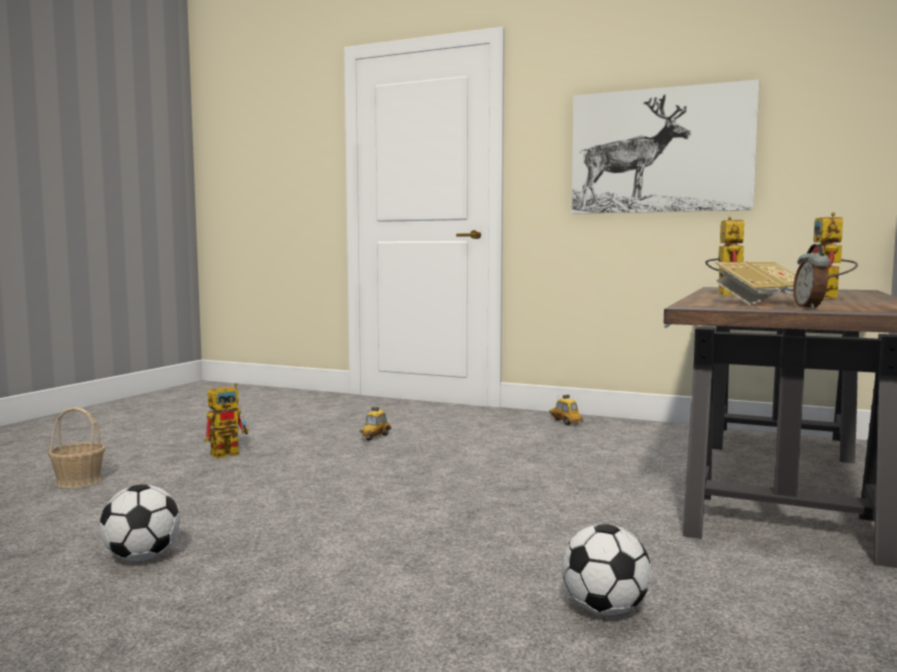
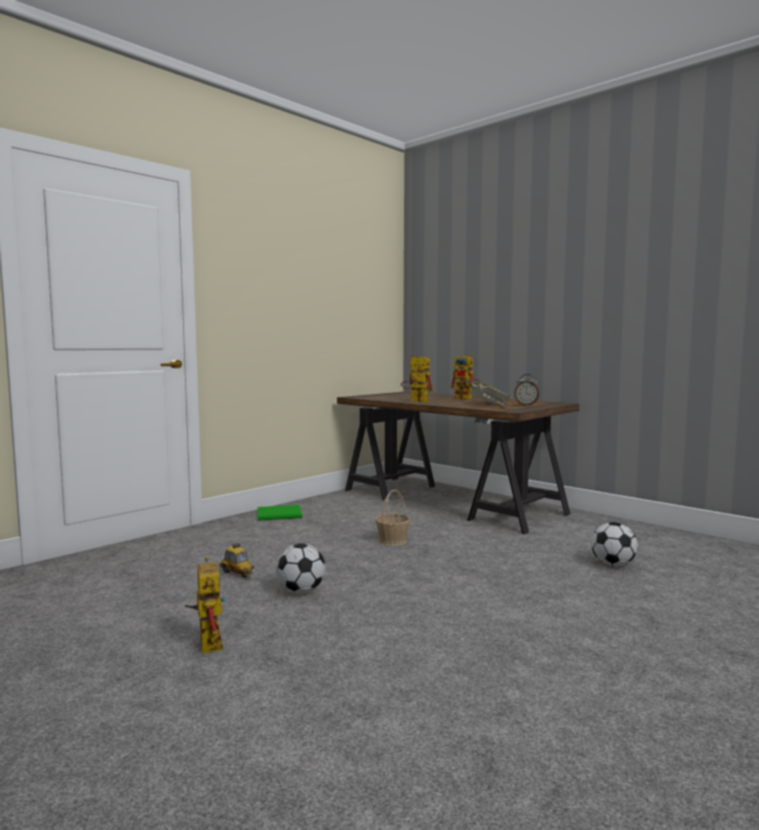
camera: 70 degrees left, 0 degrees up
basket [48,407,106,488] -> basket moved to [375,489,411,546]
football [99,484,180,561] -> football moved to [276,543,325,594]
toy car [549,395,584,425] -> green book [258,505,302,521]
picture [571,80,759,214] -> none

